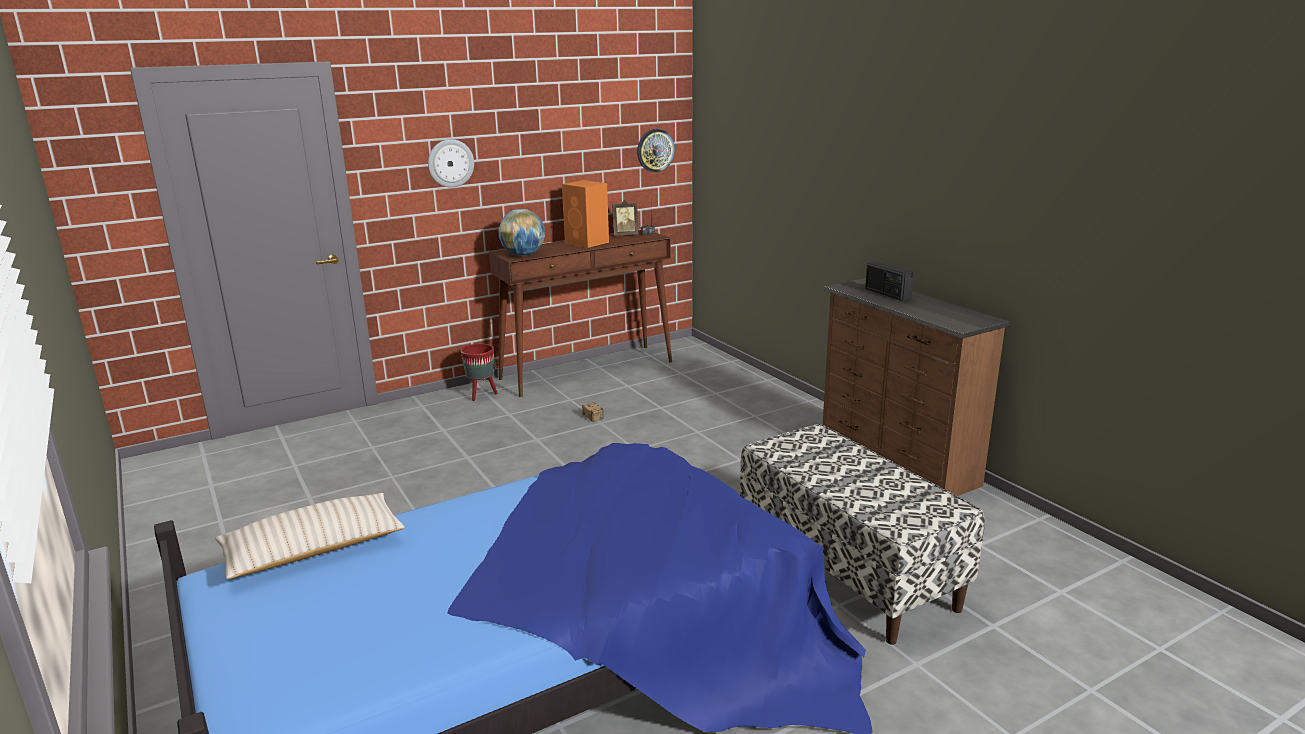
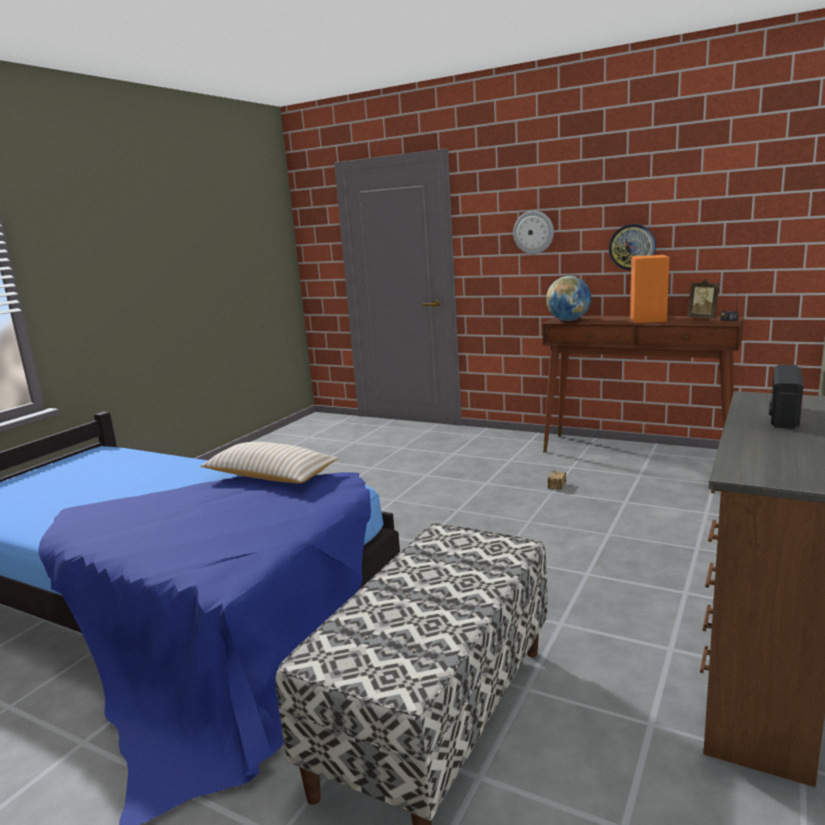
camera: 60 degrees right, 5 degrees down
beige pillow [215,493,405,579] -> beige pillow moved to [201,442,339,484]
red planter [461,344,498,401] -> none
wall clock [637,129,675,172] -> wall clock moved to [609,224,656,270]

